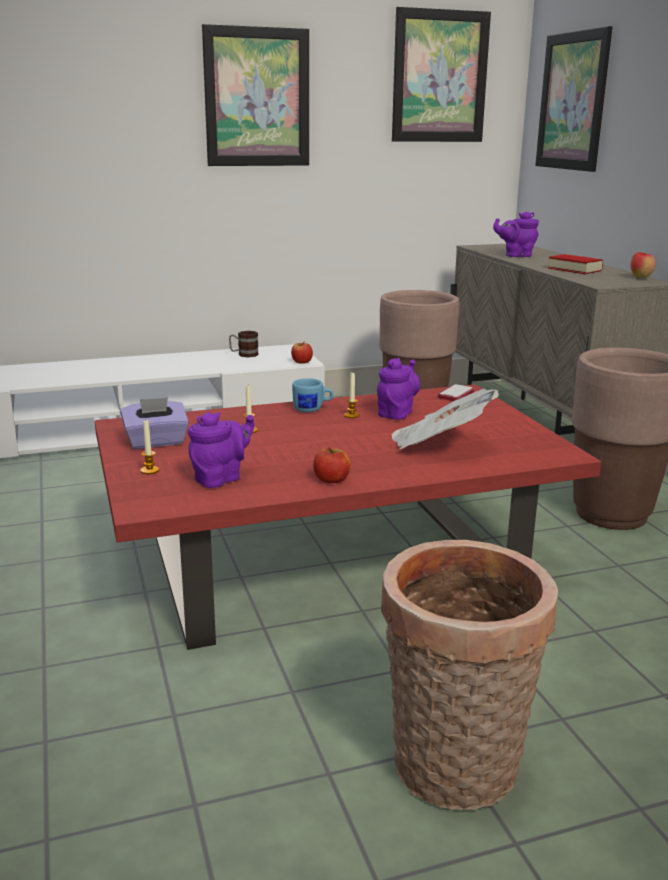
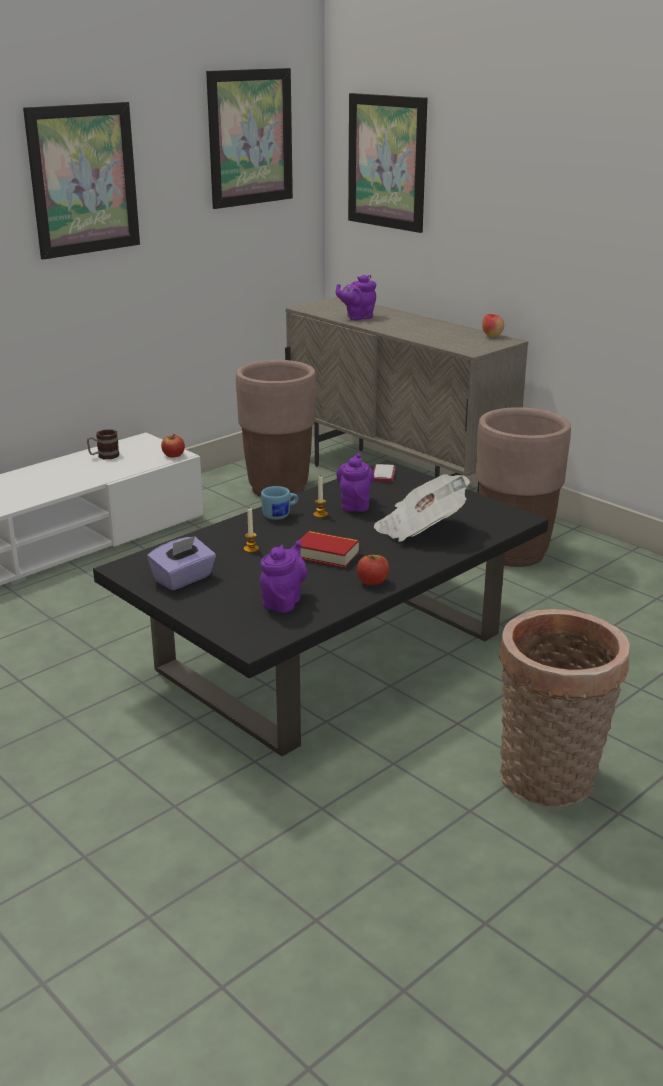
camera: 25 degrees left, 5 degrees up
red coffee table [95,384,601,650] -> black coffee table [93,460,548,756]
candle [140,420,159,474] -> none
book [548,254,603,274] -> book moved to [294,531,359,568]

